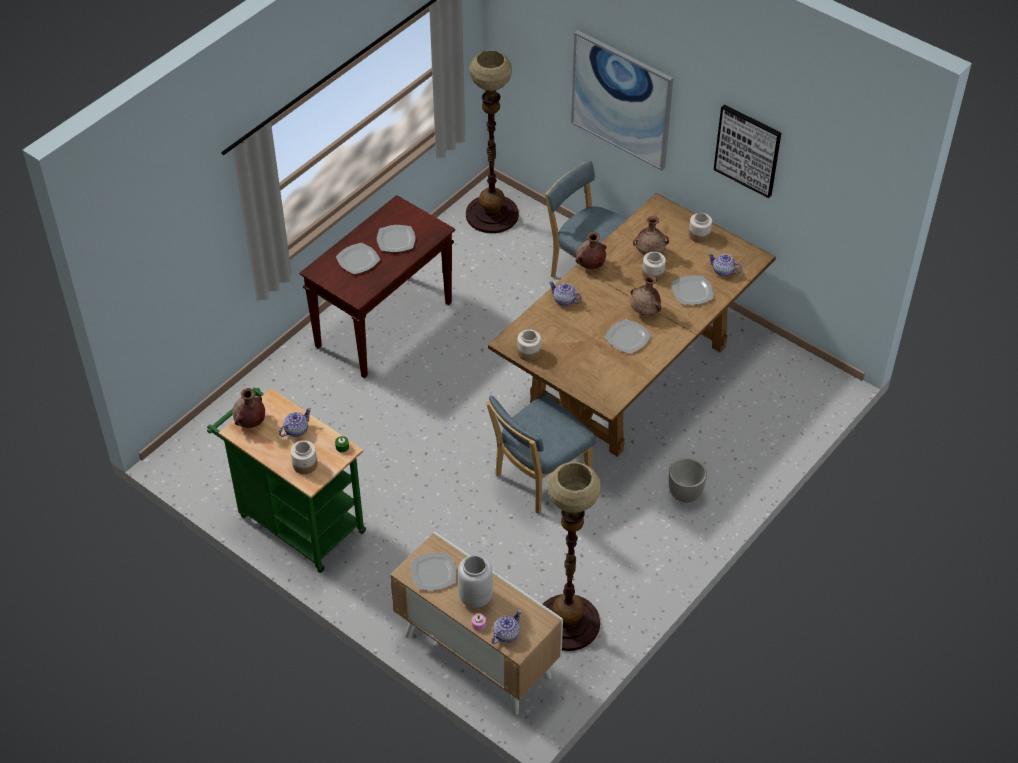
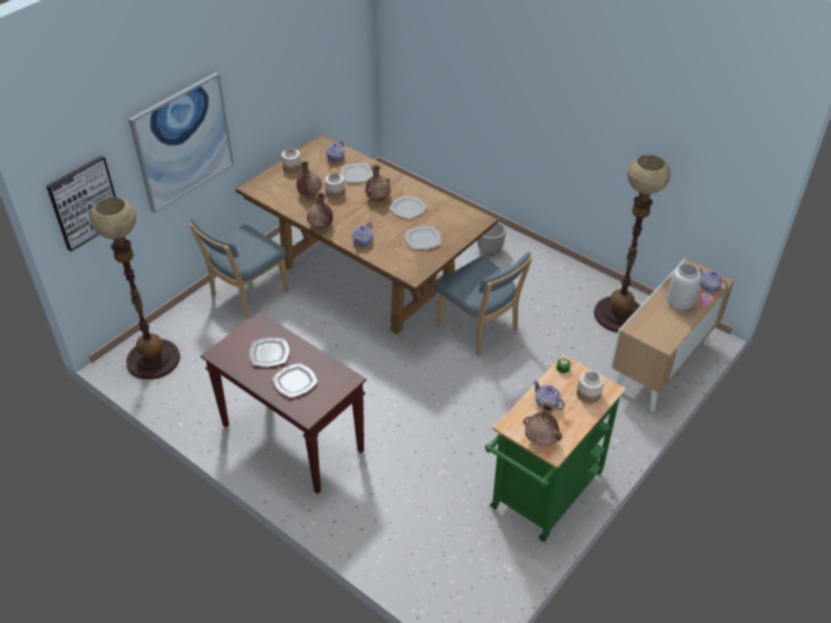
camera: 90 degrees left, 5 degrees down
plate [411,552,456,590] -> plate moved to [405,226,441,249]
jar [517,330,541,361] -> none
picture [714,104,781,198] -> picture moved to [46,155,116,251]

